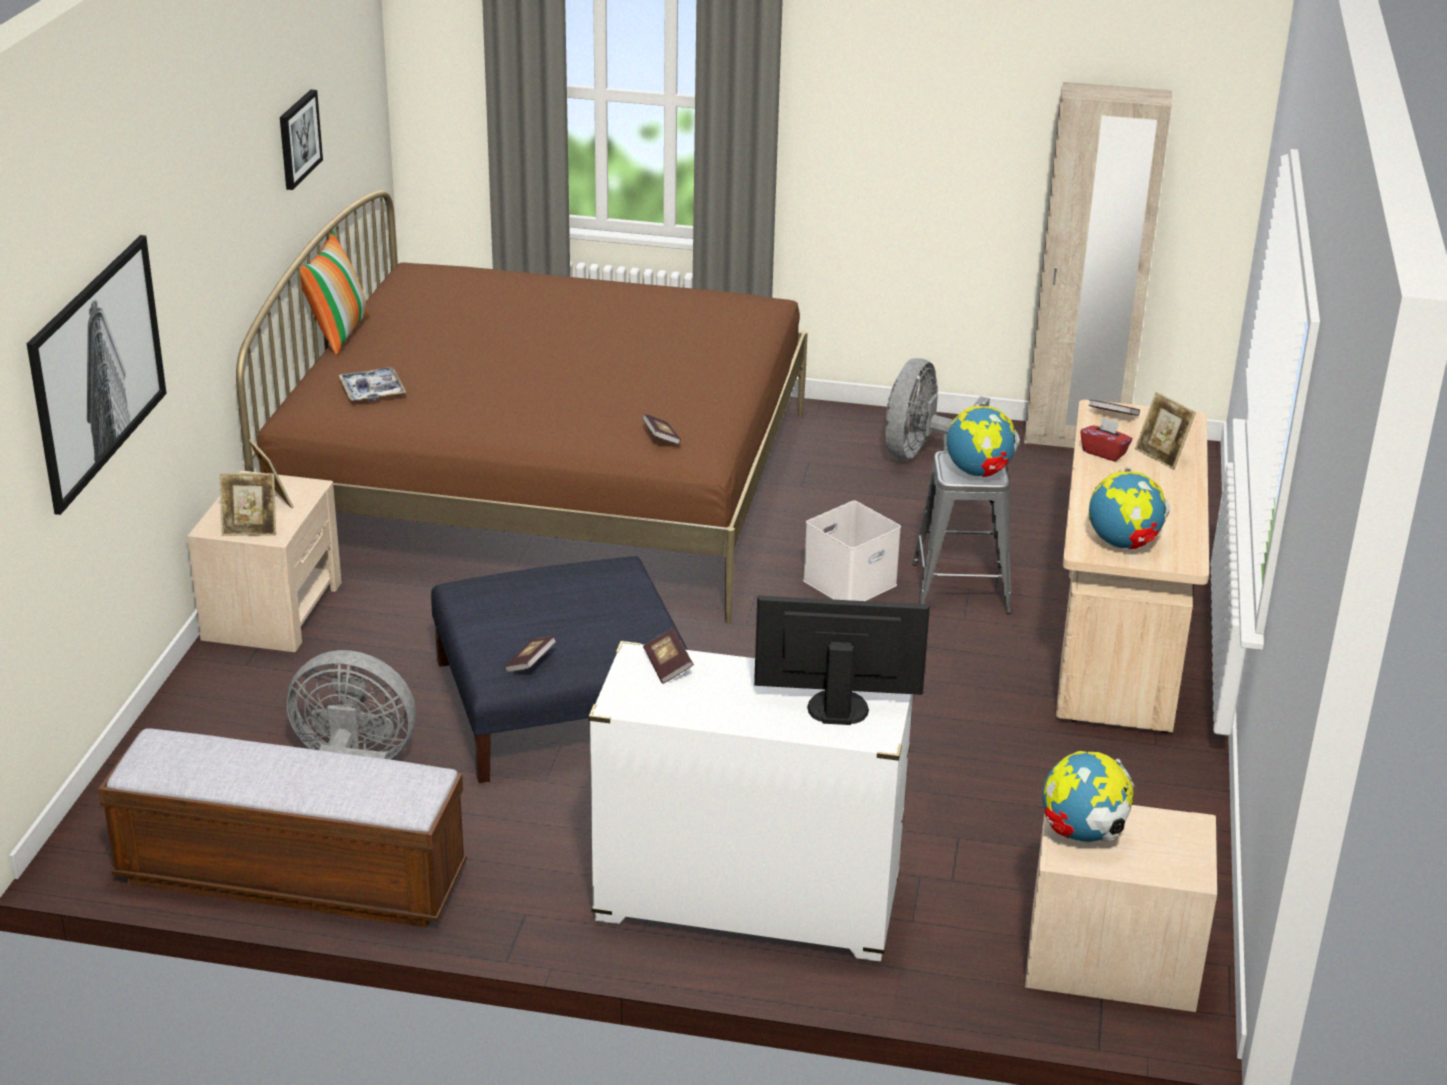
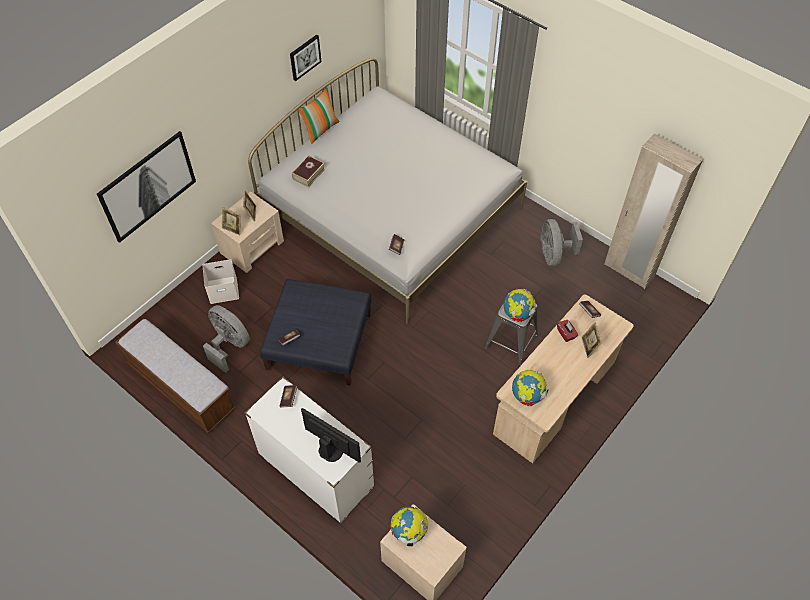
camera: 30 degrees right, 25 degrees up
brown bed [236,190,808,624] -> white bed [248,58,527,324]
tray [339,367,406,402] -> book [292,156,325,187]
white storage box [803,501,901,601] -> white storage box moved to [202,259,239,304]
grey fan [885,358,990,460] -> grey fan turned 60 degrees counterclockwise [541,219,583,266]

